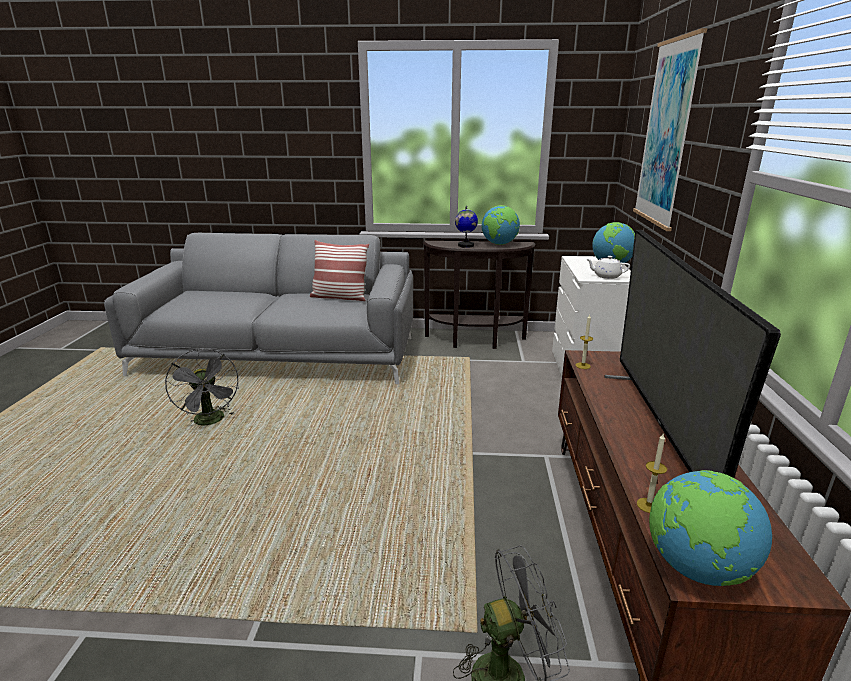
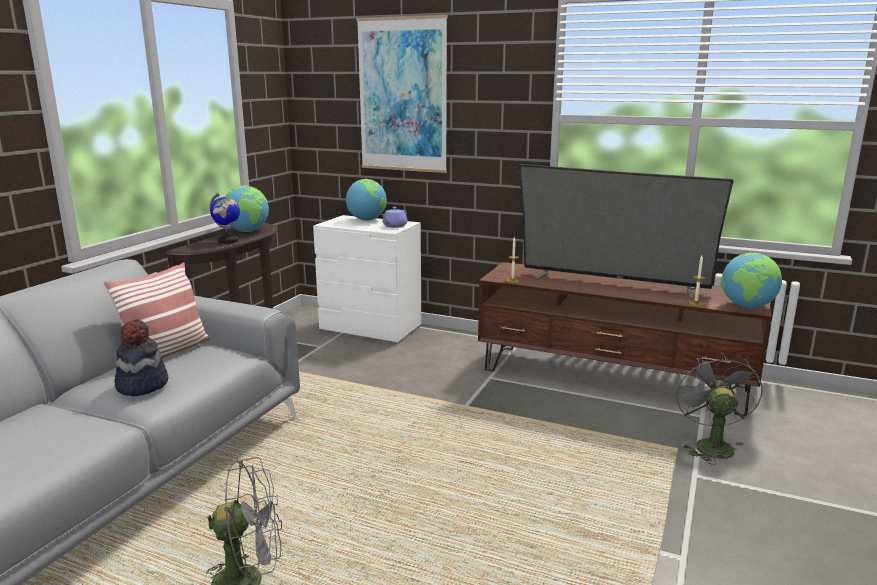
camera: 70 degrees left, 5 degrees down
white teapot [586,256,630,279] -> purple teapot [381,207,407,228]
none -> hat [114,319,169,396]

